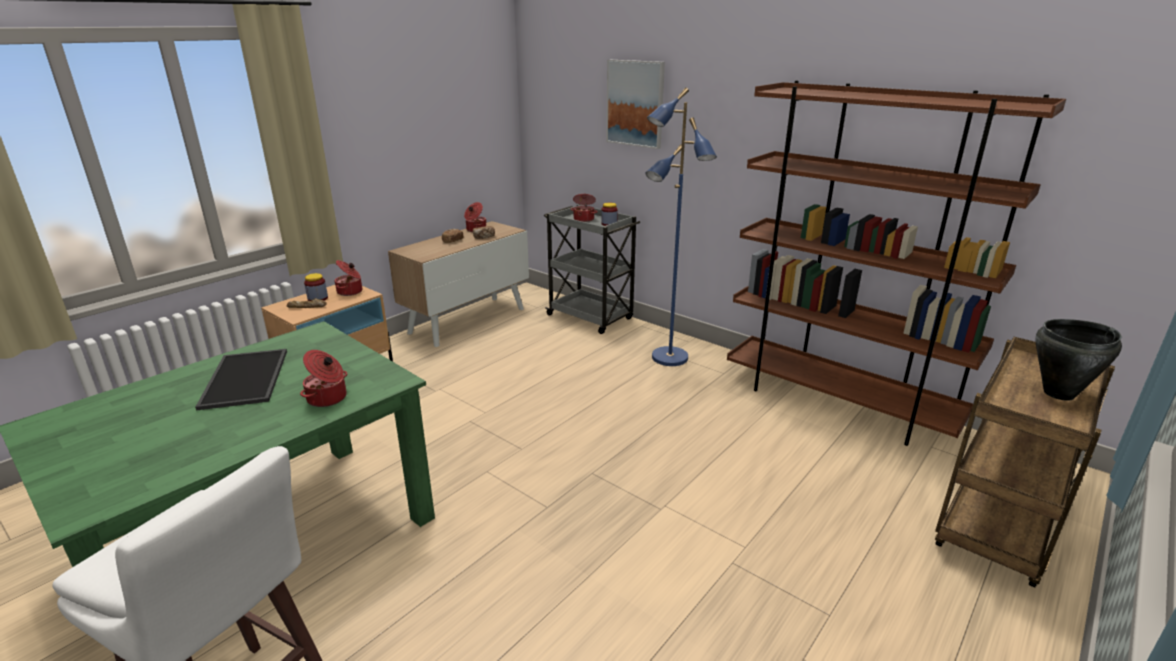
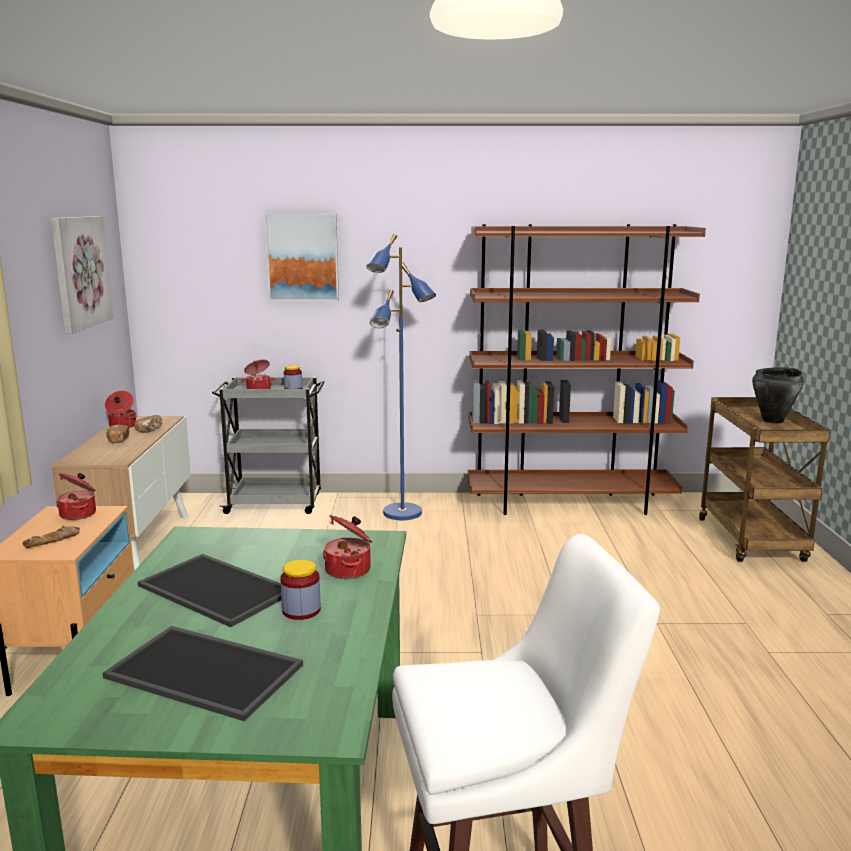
camera: 40 degrees left, 10 degrees down
jar [304,273,328,301] -> jar moved to [280,560,321,620]
none -> picture [51,216,114,334]
none -> tray [103,626,303,721]

